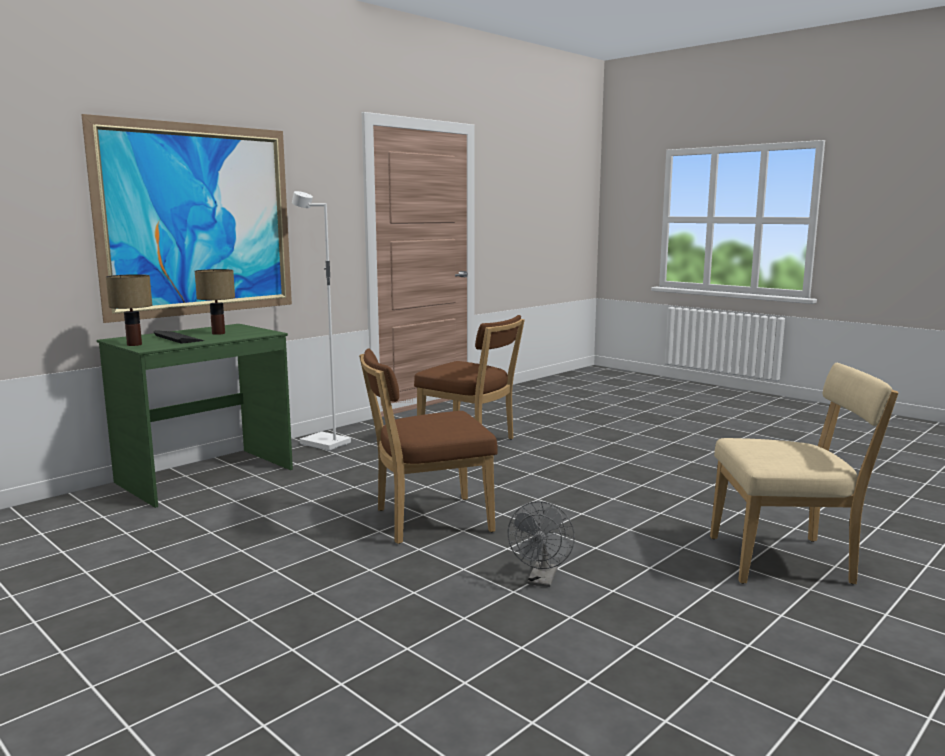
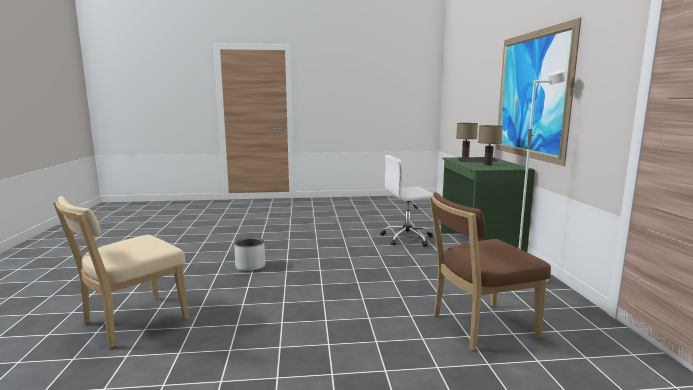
camera: 130 degrees right, 0 degrees up
brown chair [359,348,498,544] -> none
grey fan [508,501,575,587] -> grey planter [234,238,265,272]
none -> white office chair [380,155,433,247]

